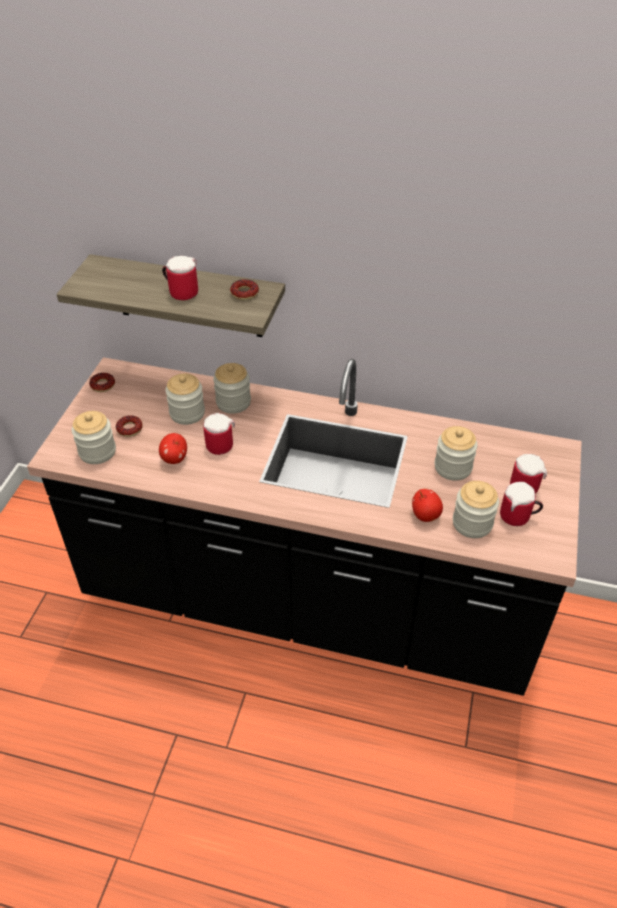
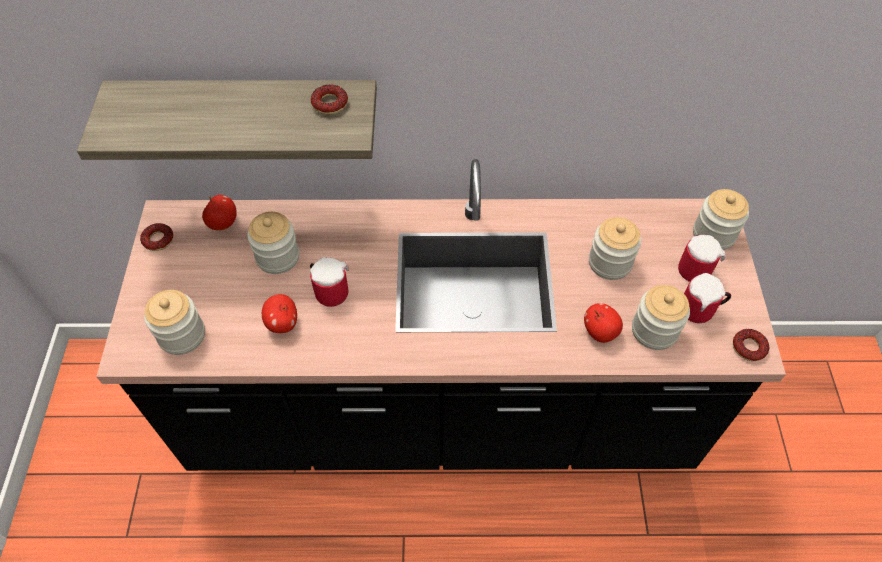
camera: 15 degrees left, 10 degrees up
donut [116,416,143,437] -> donut moved to [733,329,769,361]
mug [162,256,198,300] -> none
jar [213,363,251,414] -> jar moved to [693,189,749,250]
none -> apple [202,195,237,230]

